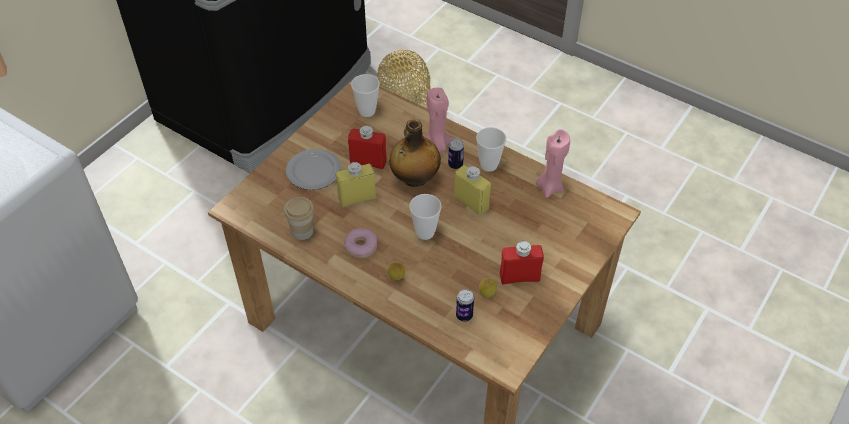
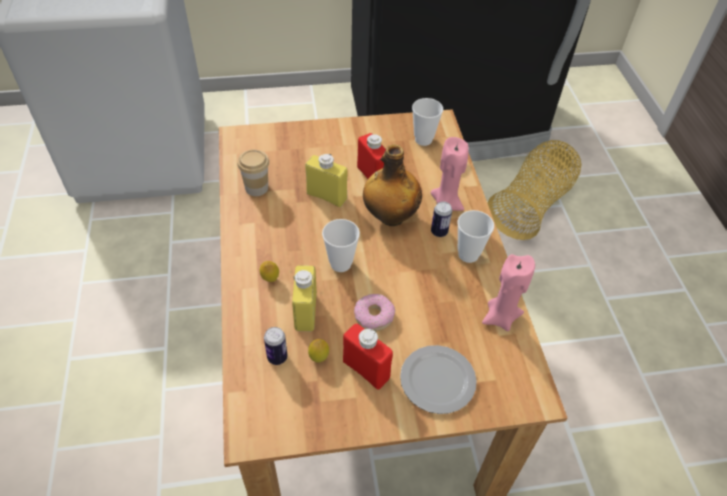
camera: 45 degrees right, 0 degrees up
plate [286,149,341,190] -> plate moved to [400,345,477,414]
donut [344,228,377,258] -> donut moved to [354,294,395,331]
yellow bottle [454,165,491,216] -> yellow bottle moved to [292,265,317,331]

